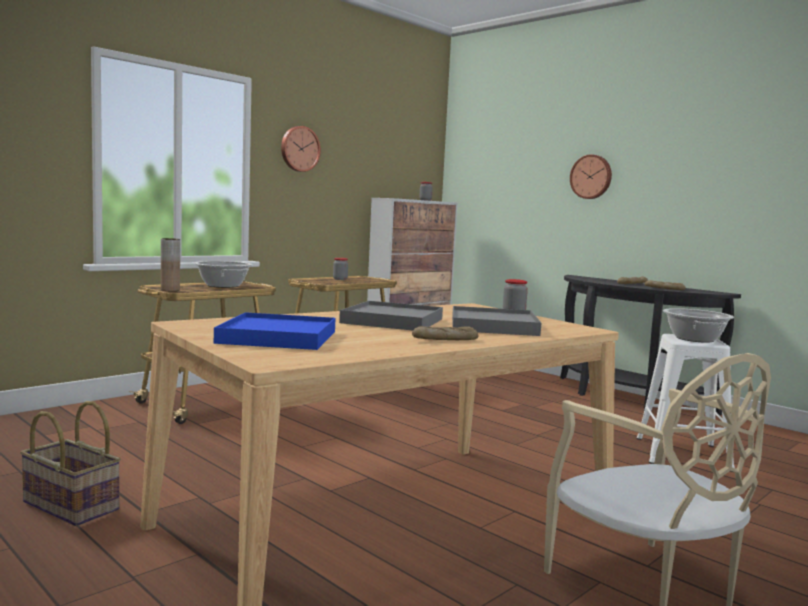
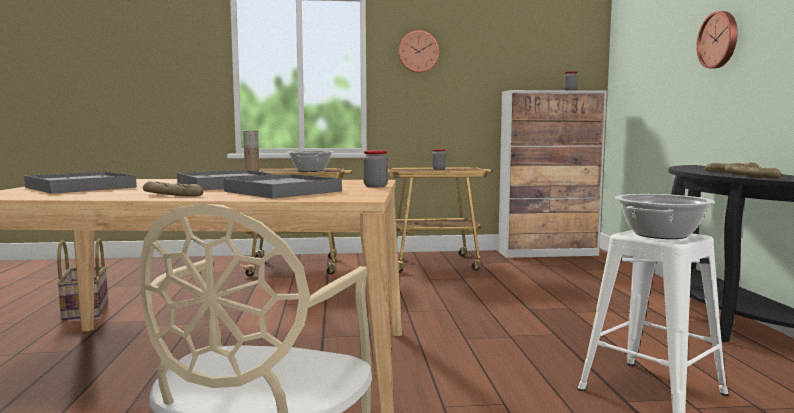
camera: 40 degrees right, 0 degrees up
blue tray [214,312,335,350] -> grey tray [24,171,137,194]

